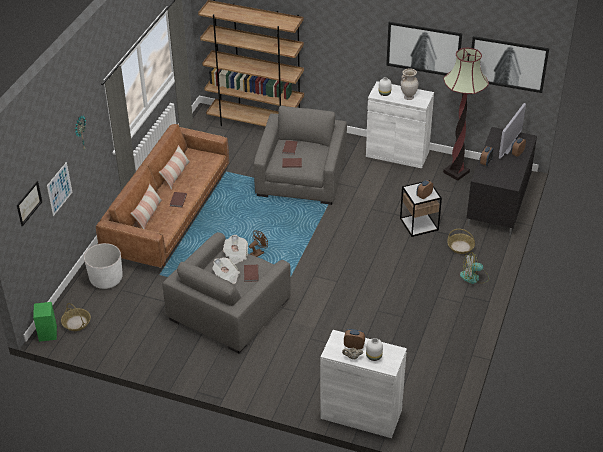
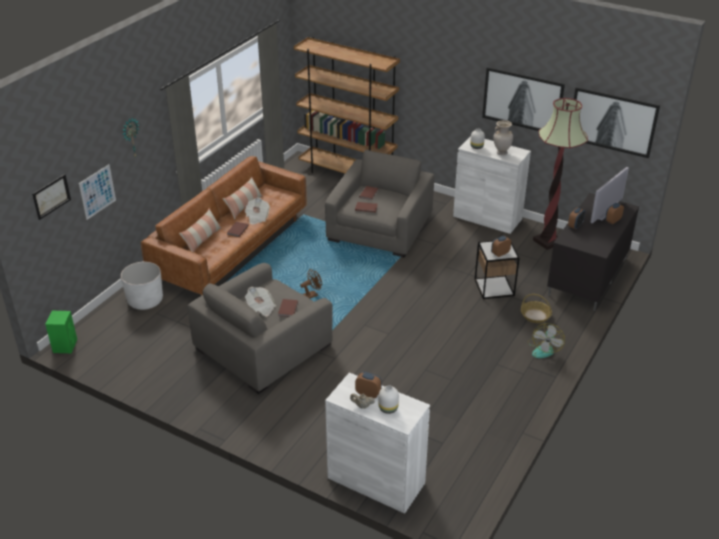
camera: 10 degrees right, 5 degrees down
basket [61,303,91,331] -> none
newspaper [223,235,248,264] -> newspaper moved to [245,198,270,224]
fan [460,252,489,284] -> fan turned 75 degrees counterclockwise [527,324,565,358]

